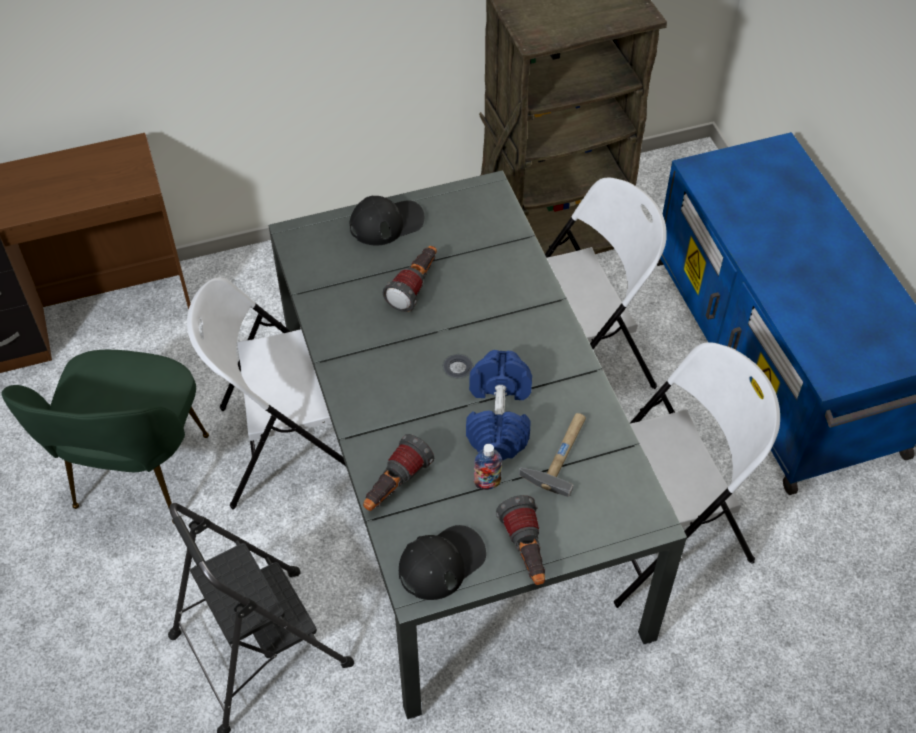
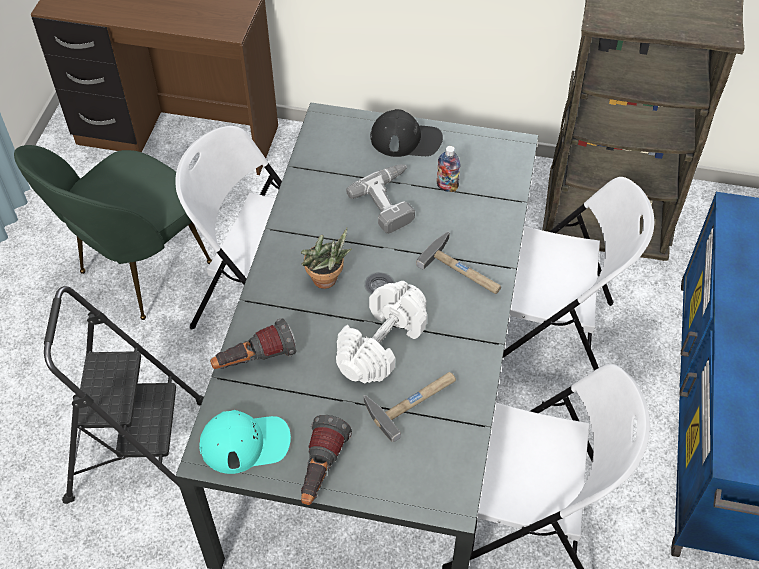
camera: 30 degrees right, 0 degrees up
flashlight [382,246,437,312] -> power drill [346,164,415,234]
black cap [399,525,486,600] -> turquoise cap [199,410,291,474]
blue dumbbell [466,350,532,460] -> white dumbbell [336,281,427,384]
bottle [474,444,502,490] -> bottle moved to [436,146,460,192]
none -> potted plant [301,228,352,289]
none -> hammer [416,231,501,294]

